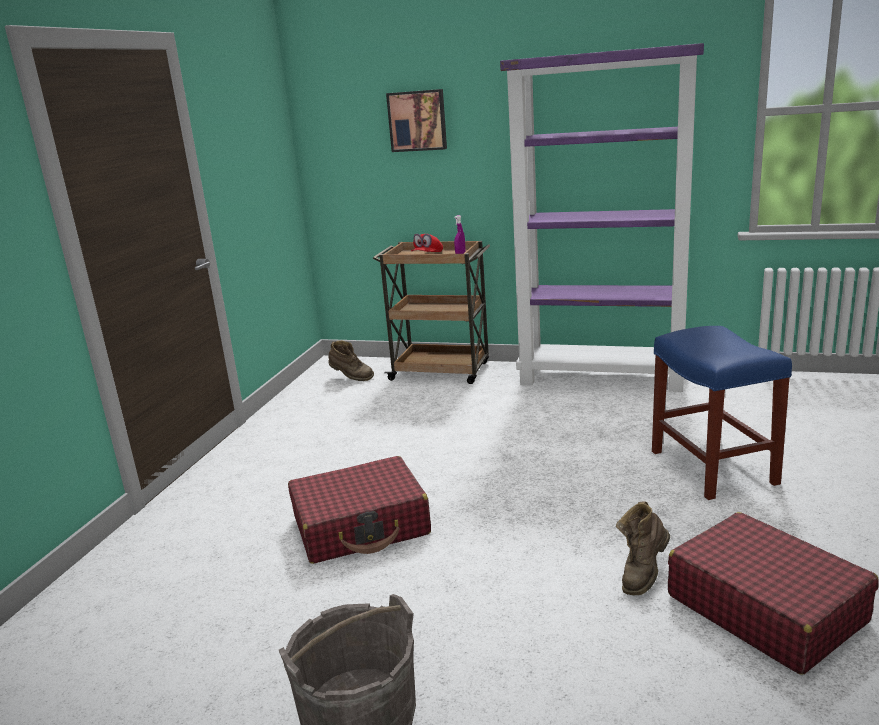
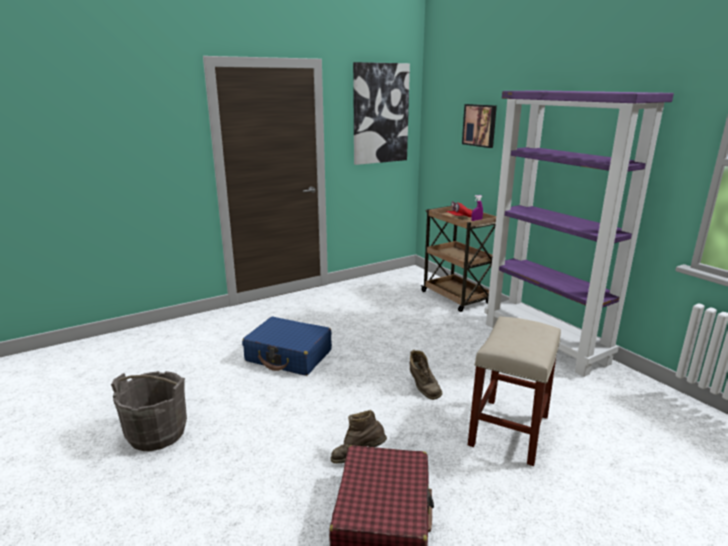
camera: 40 degrees right, 0 degrees up
red suitcase [288,456,431,564] -> blue suitcase [242,317,332,376]
brown boot [328,340,374,381] -> brown boot moved to [410,350,442,400]
blue stool [652,326,792,500] -> beige stool [468,317,561,466]
none -> picture [353,62,410,165]

